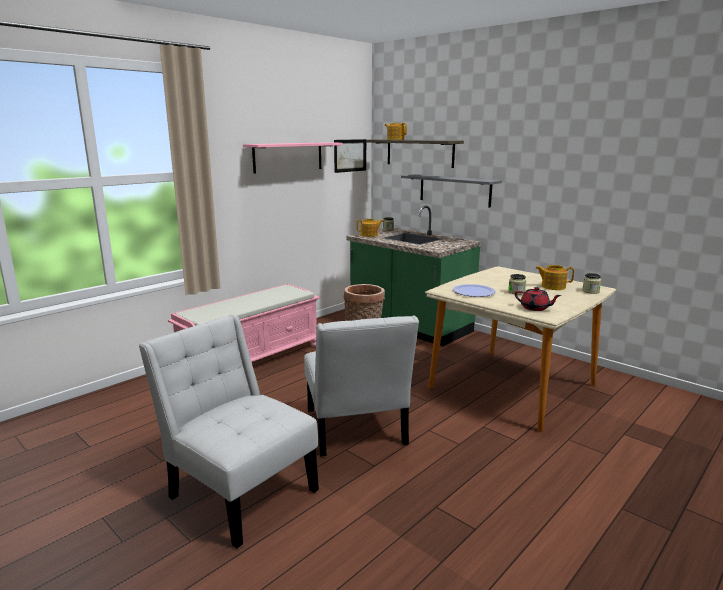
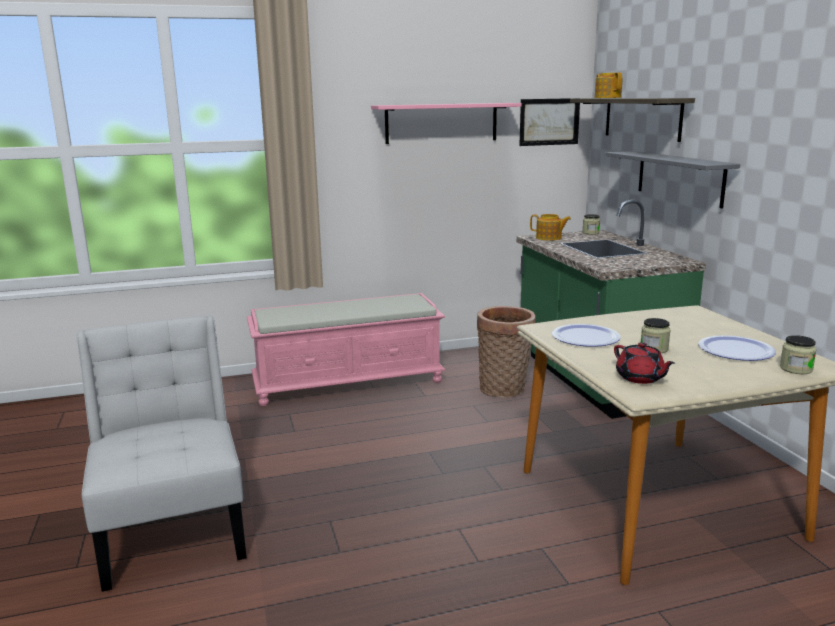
camera: 30 degrees right, 0 degrees up
white chair [304,315,419,456] -> none
teapot [535,265,574,290] -> plate [698,335,776,361]

